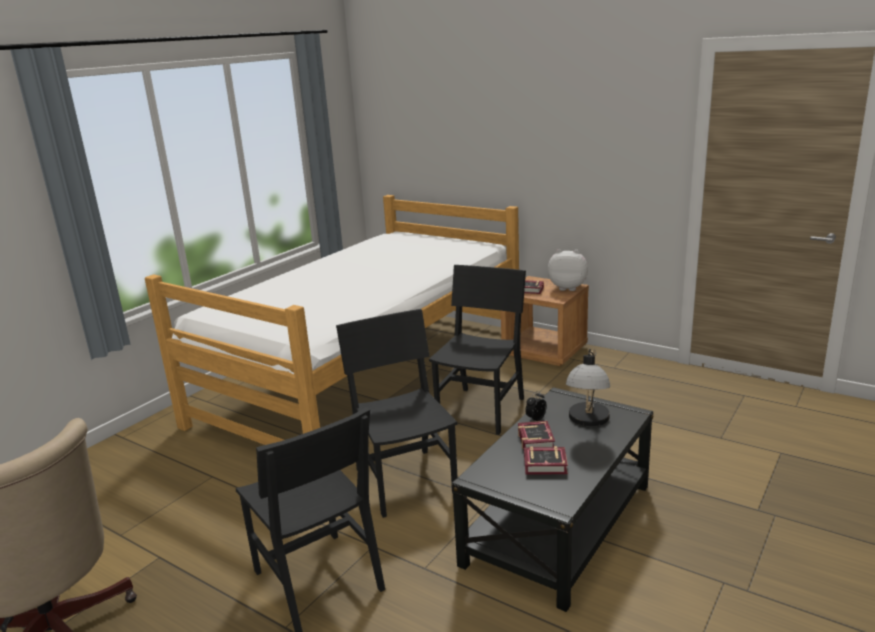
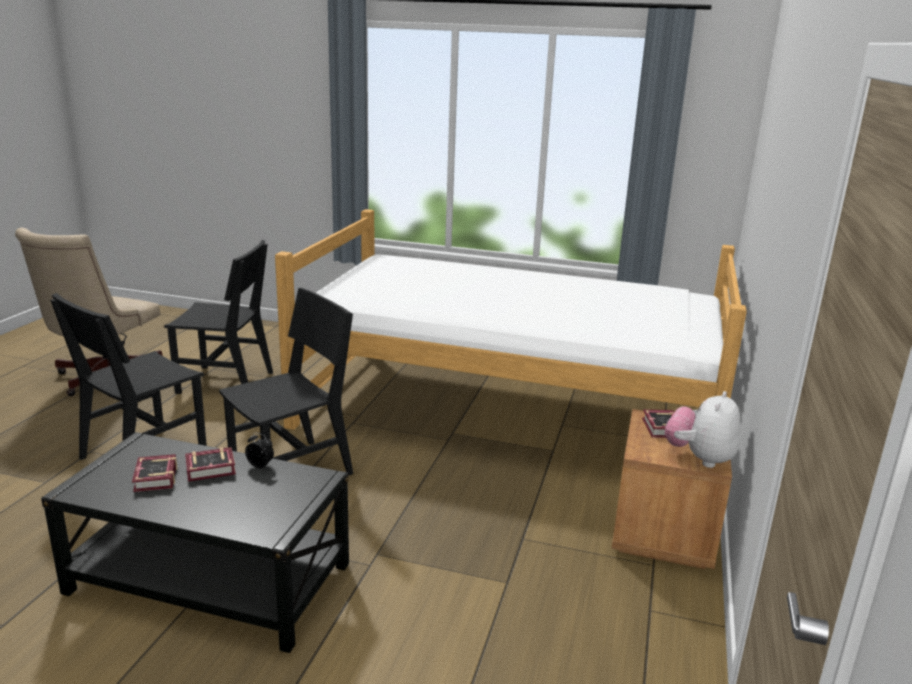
camera: 70 degrees right, 0 degrees up
black chair [429,265,526,435] -> black chair moved to [164,240,273,394]
plush toy [548,249,588,291] -> plush toy turned 150 degrees counterclockwise [665,391,740,468]
table lamp [566,349,610,427] -> none

